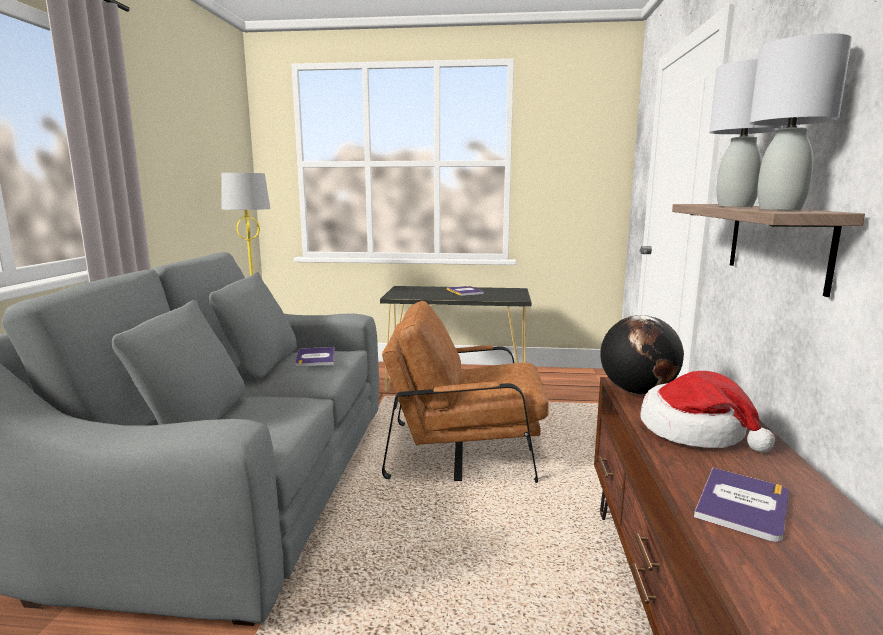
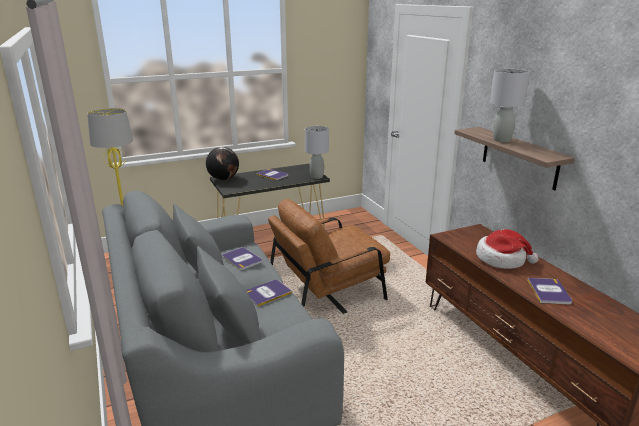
camera: 30 degrees left, 10 degrees up
globe [600,315,684,395] -> globe moved to [206,147,239,180]
grey table lamp [750,33,852,210] -> grey table lamp moved to [305,126,329,179]
none -> book [246,280,292,307]

